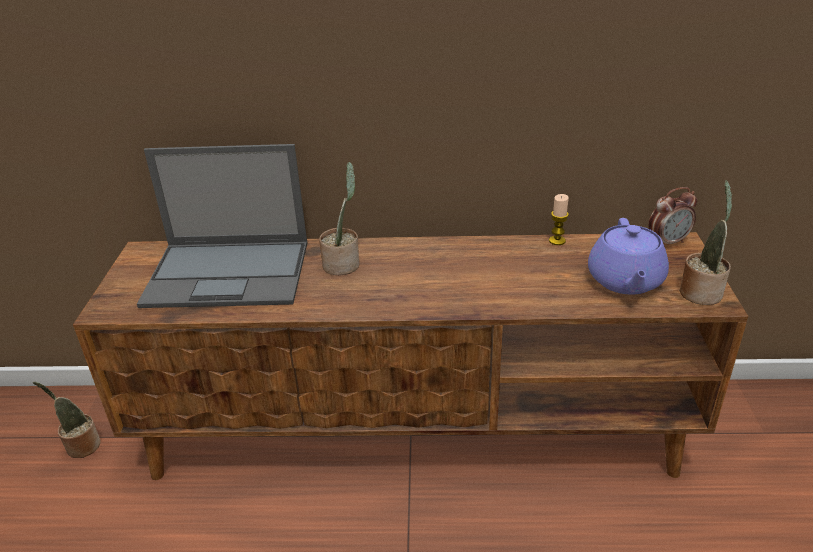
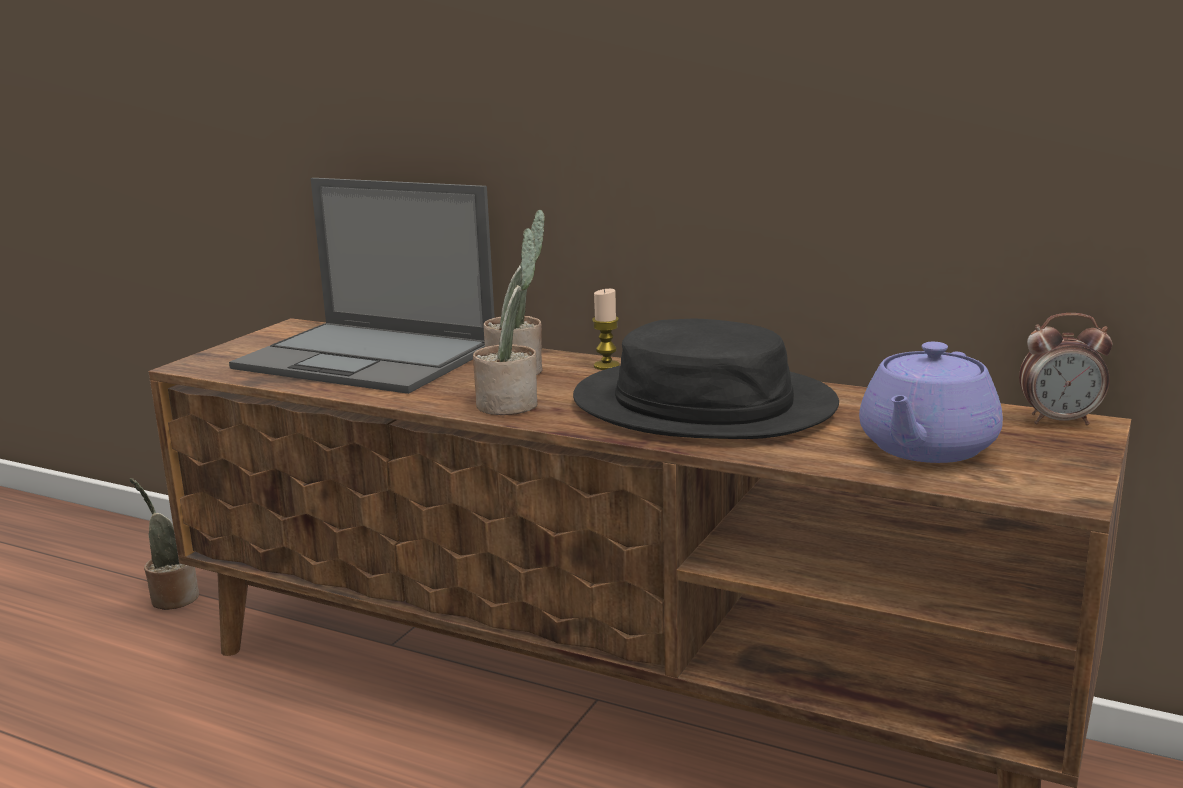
camera: 25 degrees right, 15 degrees down
candle [549,194,569,245] -> candle moved to [592,289,620,370]
potted plant [680,180,732,305] -> potted plant moved to [473,228,538,415]
none -> black hat [573,319,839,439]

